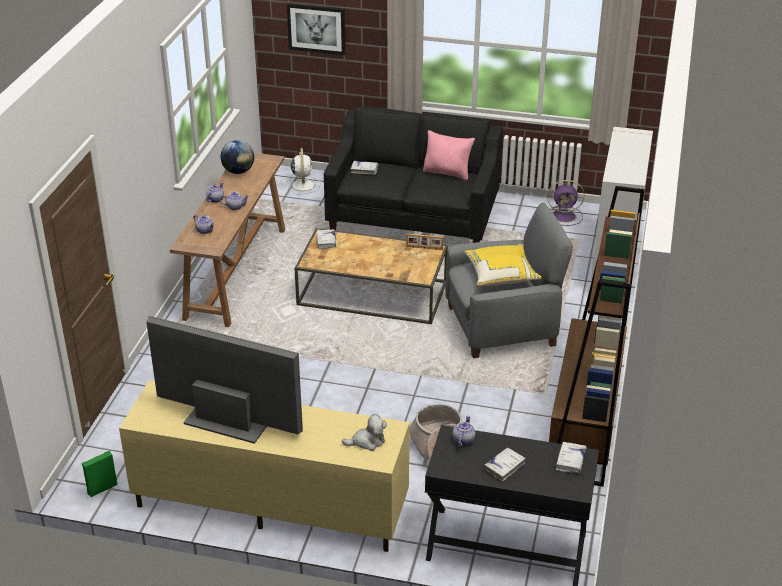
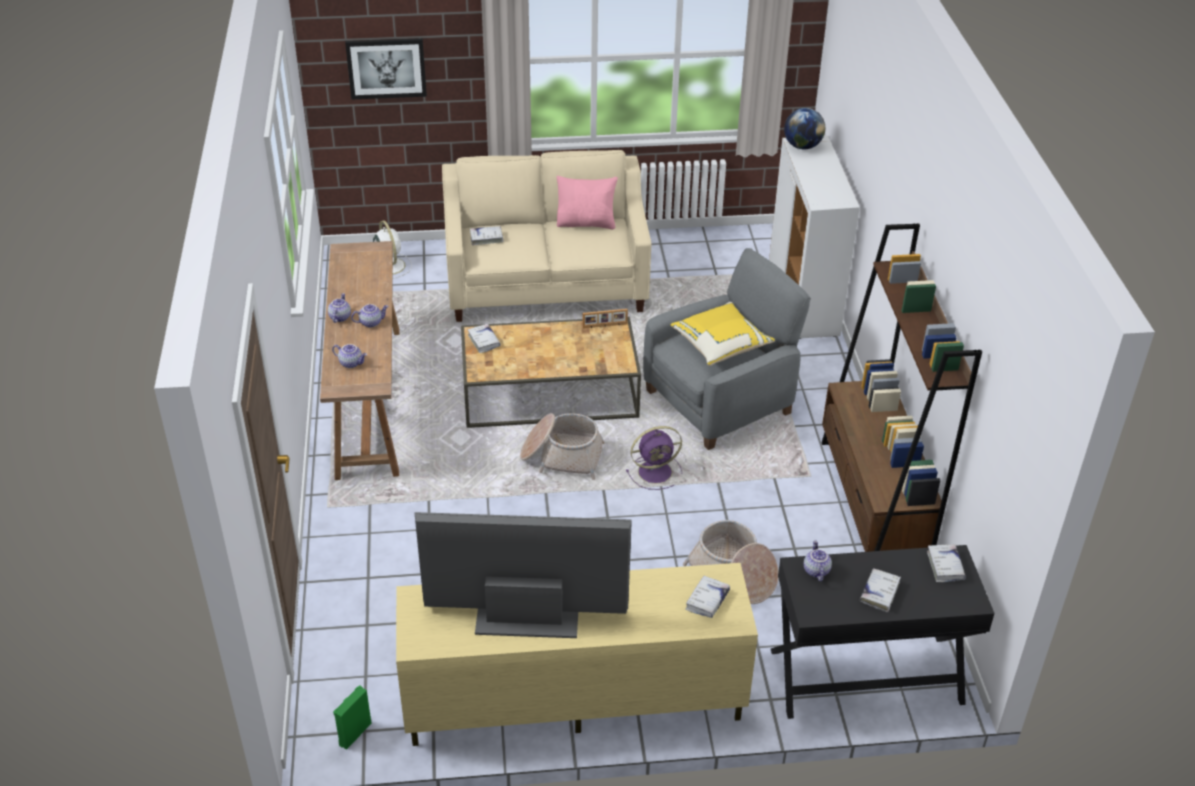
camera: 20 degrees left, 5 degrees up
globe [221,140,254,174] -> globe moved to [784,108,825,149]
black sofa [324,106,503,243] -> beige sofa [442,150,651,322]
plush toy [342,414,387,451] -> white book [686,575,730,618]
purple fan [547,180,584,226] -> purple fan moved to [626,426,682,490]
none -> basket [520,413,605,480]

